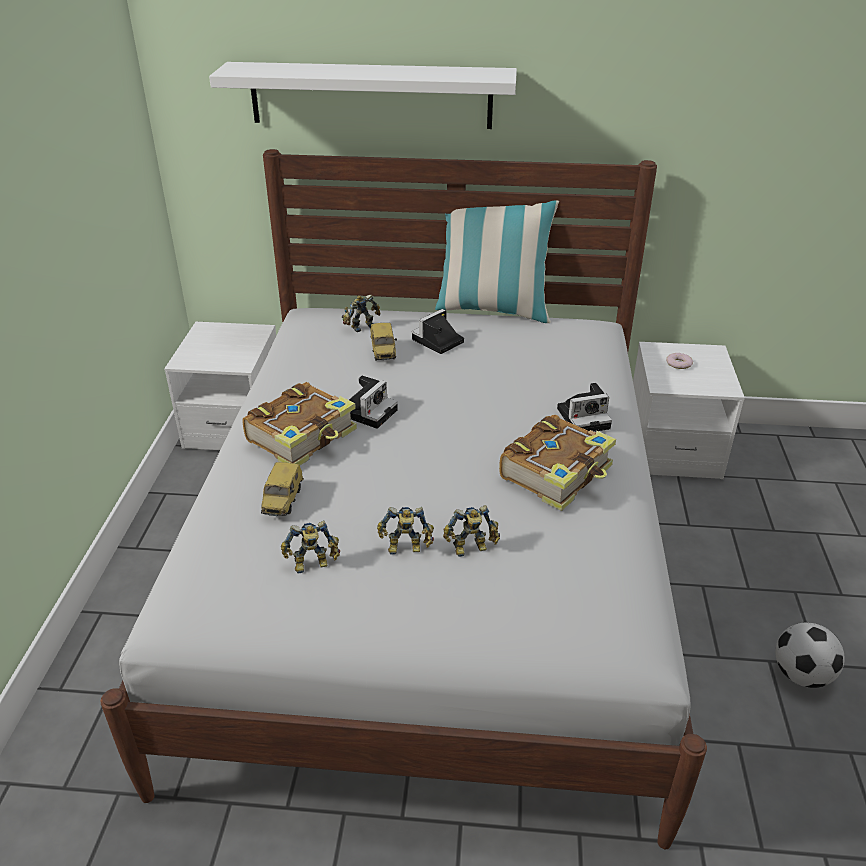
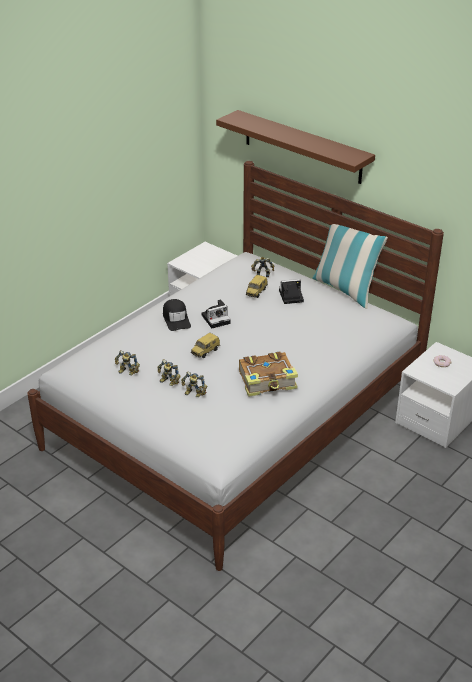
camera: 35 degrees right, 0 degrees up
white shelf [209,62,517,129] -> brown shelf [216,110,375,184]
book [242,382,357,465] -> black cap [163,299,191,331]
toy car [261,462,304,516] -> toy car moved to [191,333,220,358]
camera [557,383,612,432] -> none
football [775,622,845,688] -> none

